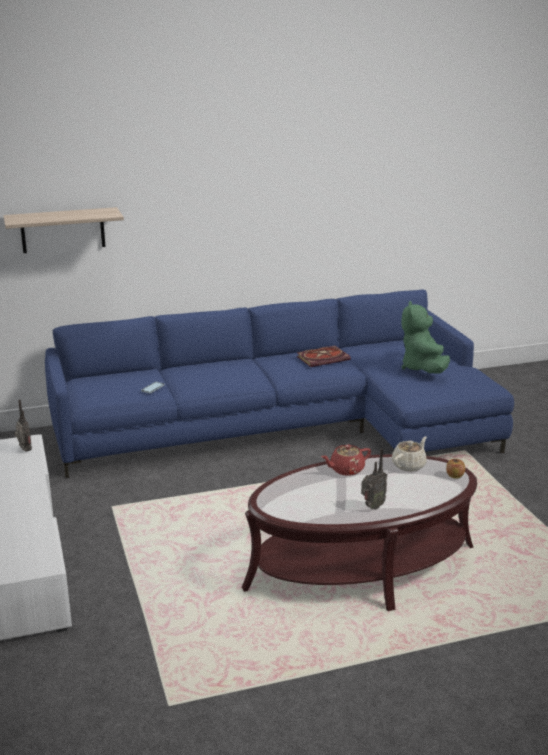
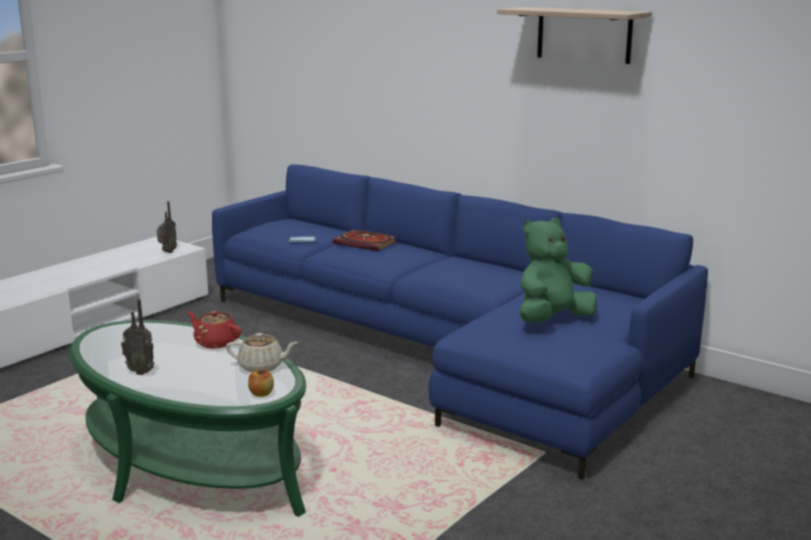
camera: 55 degrees right, 5 degrees down
shelf [3,207,124,253] -> shelf moved to [497,7,652,64]
brown coffee table [242,454,477,611] -> green coffee table [69,320,306,517]
book [297,346,351,367] -> book moved to [333,230,397,251]

